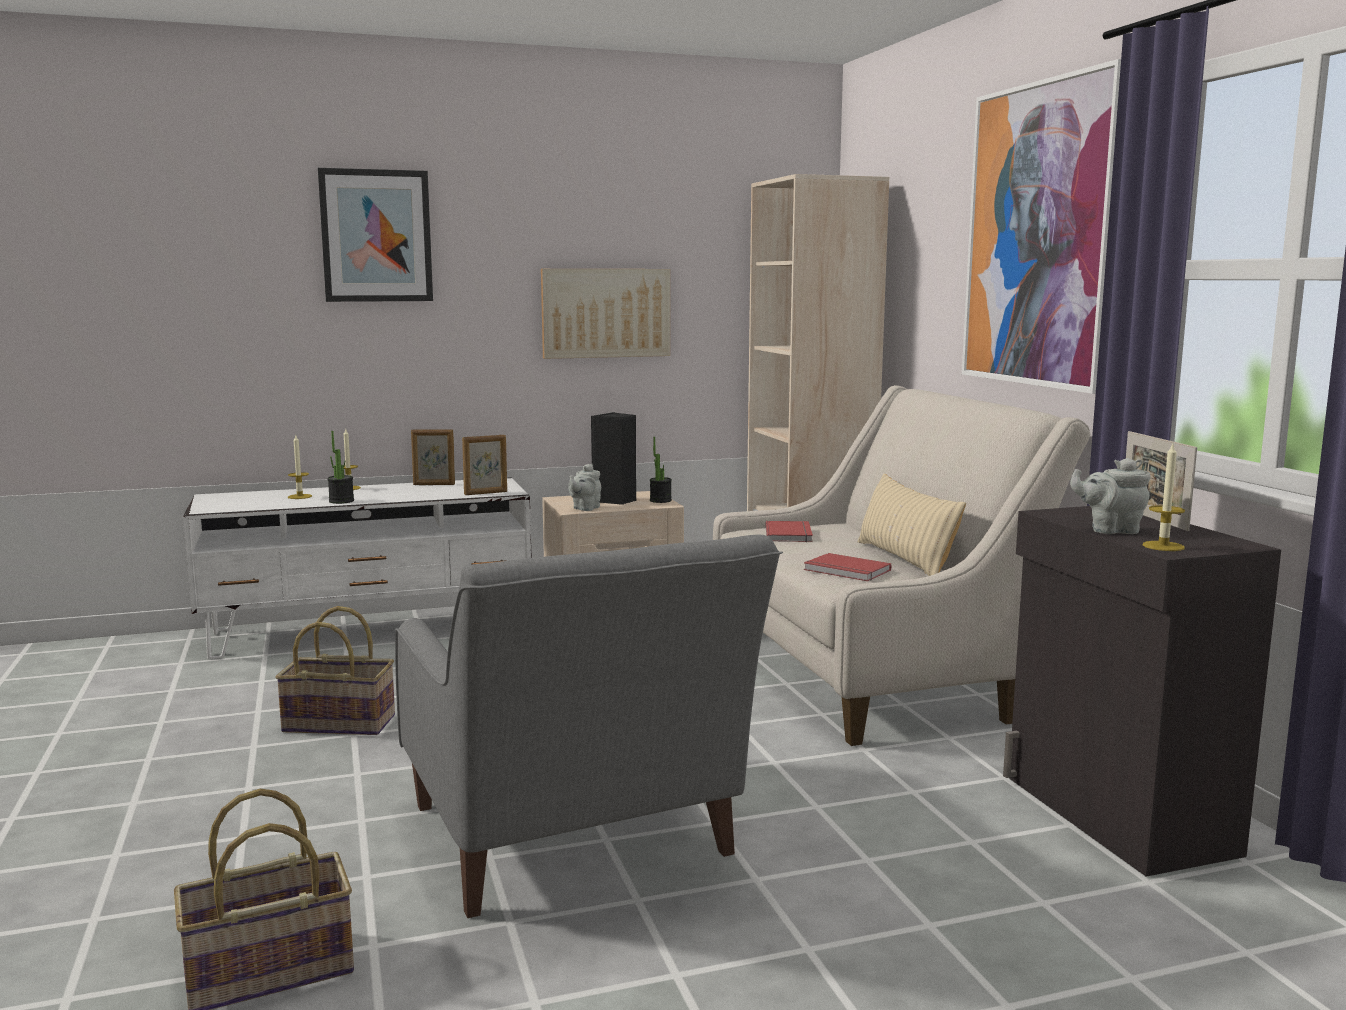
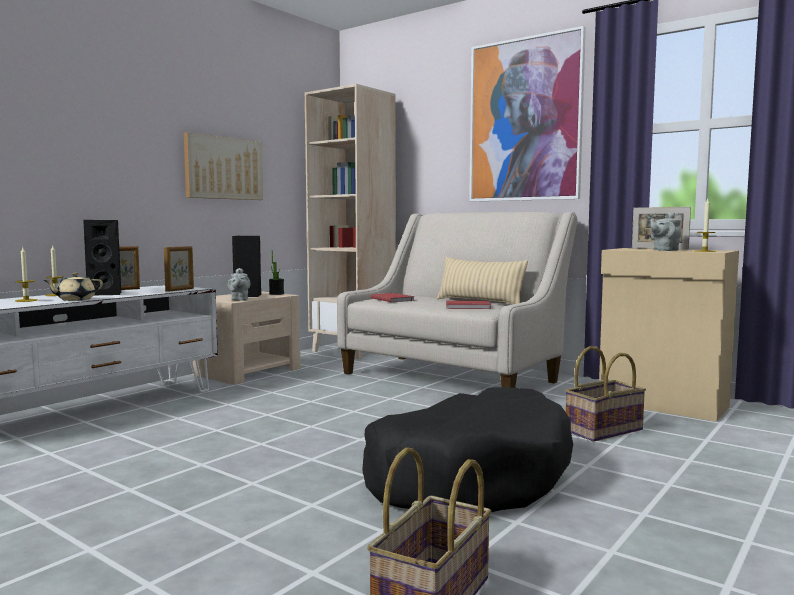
camera: 35 degrees left, 5 degrees down
basket [275,606,395,735] -> basket moved to [565,346,646,442]
picture [318,168,433,302] -> none
potted plant [328,431,354,504] -> beige teapot [43,273,103,301]
grey armchair [395,535,783,918] -> black dog bed [362,387,573,512]
black cabinet [1003,506,1281,877] -> beige cabinet [599,248,739,422]
none -> black speaker [83,220,121,295]

